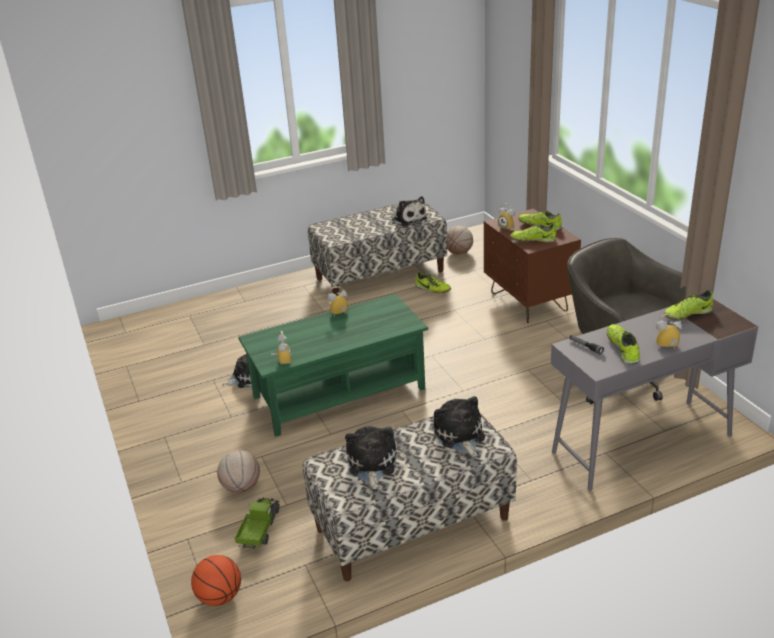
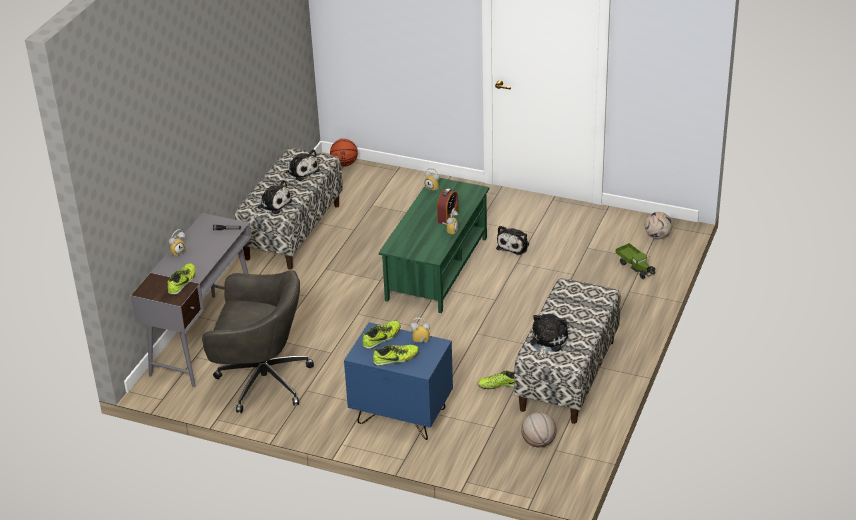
camera: 135 degrees right, 5 degrees up
basketball [217,450,260,493] -> none
toy truck [235,497,279,549] -> toy truck moved to [615,243,656,279]
plush toy [392,196,427,227] -> plush toy turned 105 degrees clockwise [530,314,568,358]
brown nightstand [484,209,581,323] -> blue nightstand [344,322,453,440]
shoe [607,324,640,364] -> none
none -> alarm clock [437,188,458,224]
none -> football [645,212,672,239]

